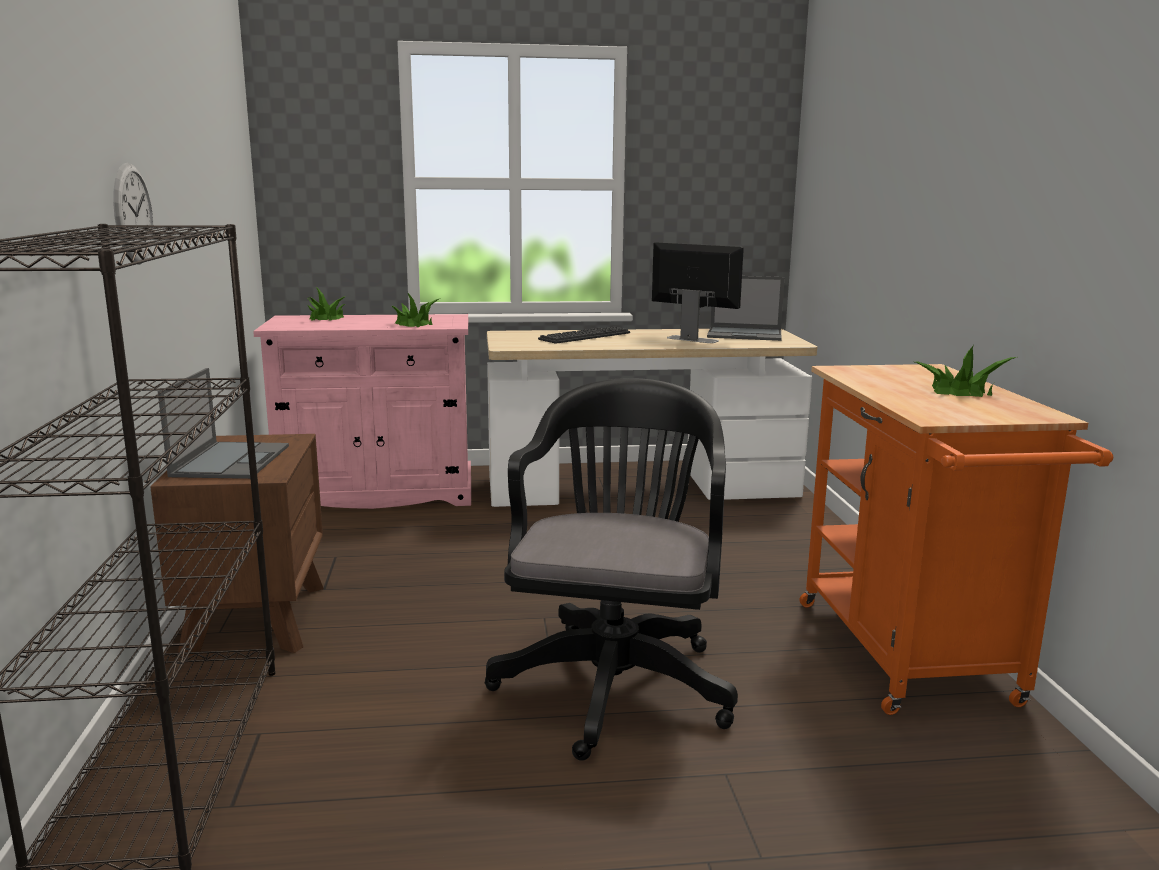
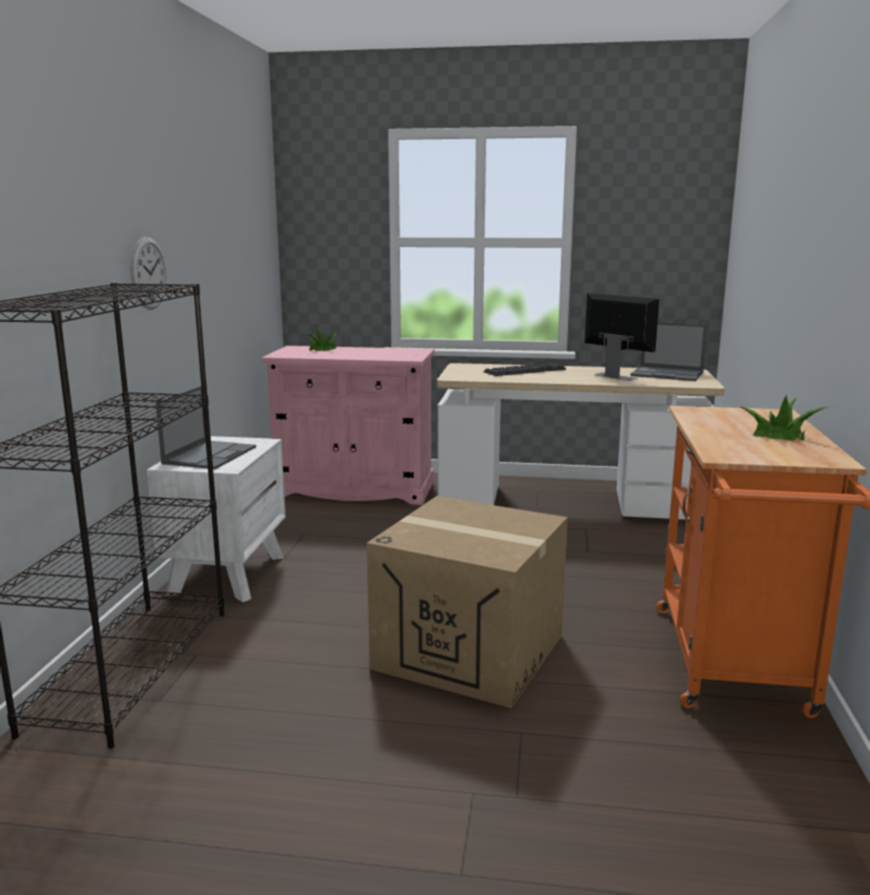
camera: 15 degrees right, 0 degrees up
brown nightstand [150,434,324,657] -> white nightstand [147,436,286,602]
potted plant [392,293,439,327] -> none
black office chair [484,378,738,761] -> cardboard box [367,496,568,708]

